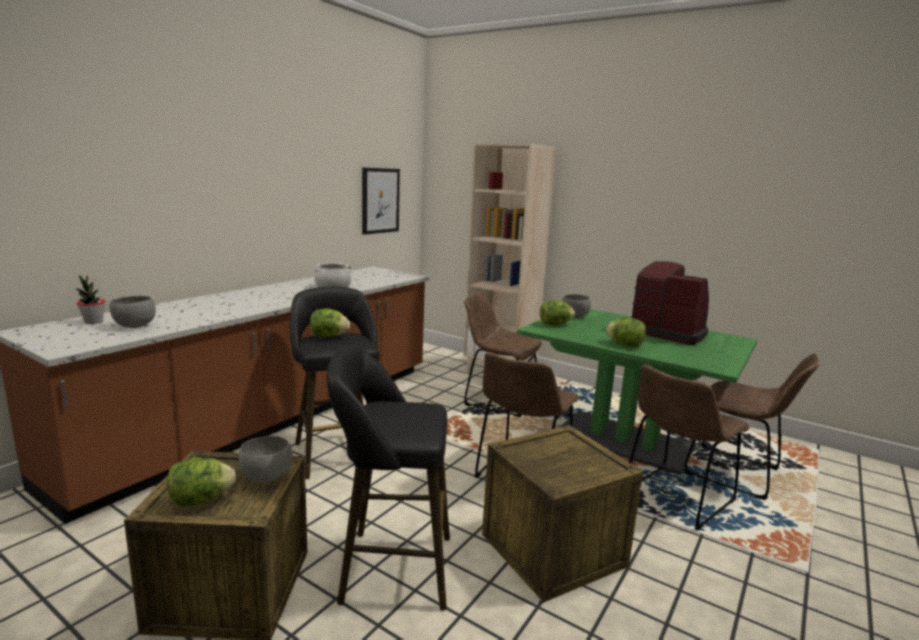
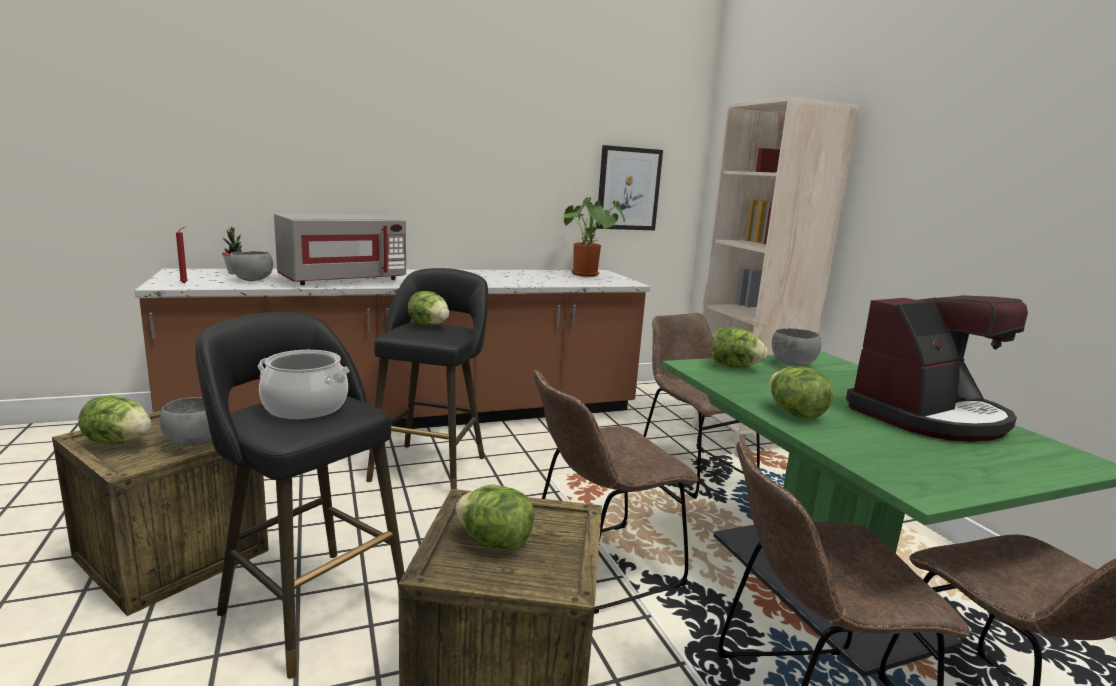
camera: 35 degrees right, 0 degrees up
cooking pot [312,263,353,288] -> cooking pot moved to [258,350,350,419]
coffee machine [632,261,709,345] -> coffee machine turned 75 degrees clockwise [846,295,1028,442]
none -> red candle [176,227,188,283]
none -> grey microwave [274,213,406,285]
none -> lettuce [456,485,534,550]
none -> potted plant [563,197,625,277]

